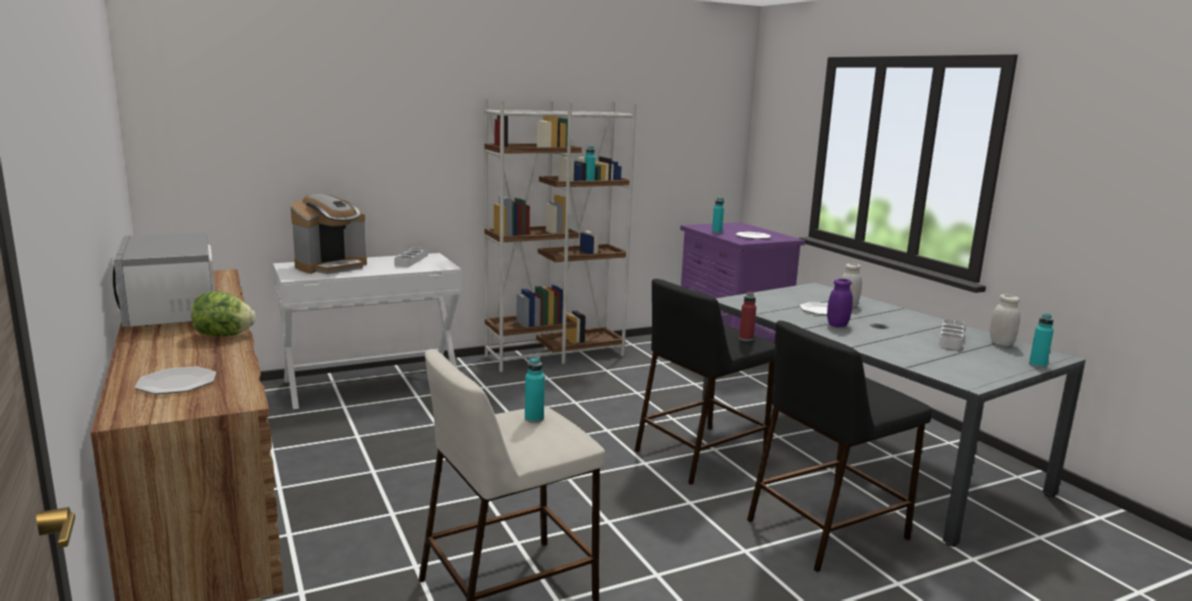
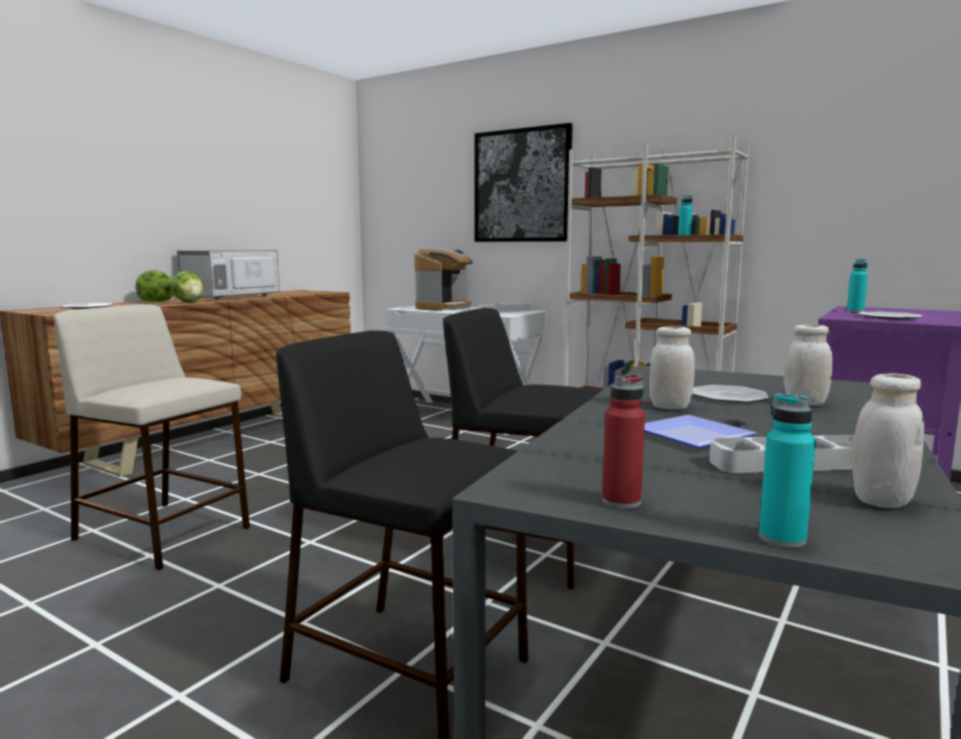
camera: 60 degrees right, 5 degrees down
coffee machine [291,194,367,274] -> coffee machine turned 75 degrees counterclockwise [414,247,473,311]
turquoise bottle [525,357,545,423] -> none
red bottle [739,291,756,341] -> red bottle moved to [602,374,645,509]
purple jar [827,279,853,327] -> white jar [649,326,695,410]
none -> lettuce [135,270,175,302]
none -> picture [474,123,573,242]
none -> plate [644,415,757,448]

